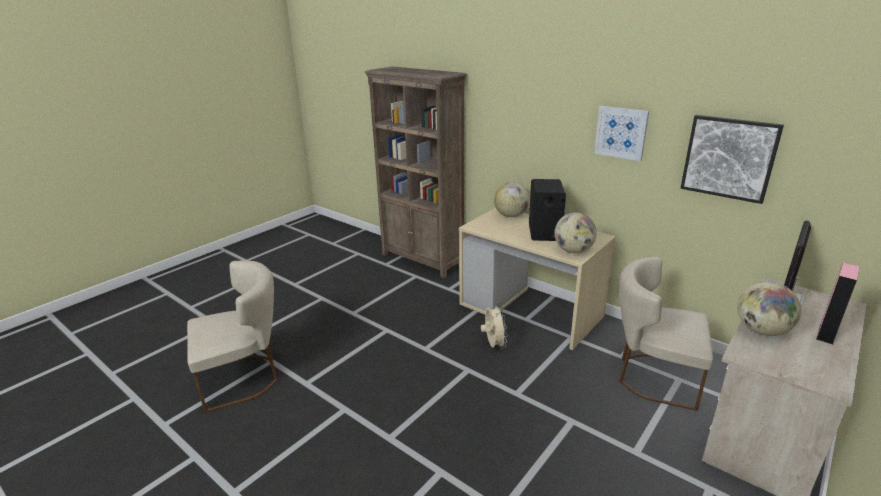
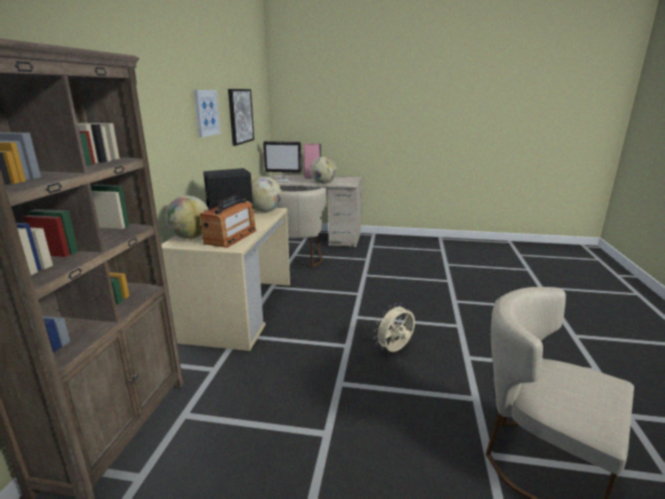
camera: 120 degrees left, 5 degrees down
beige fan [481,304,508,349] -> beige fan moved to [374,303,415,352]
none -> radio [200,193,256,248]

